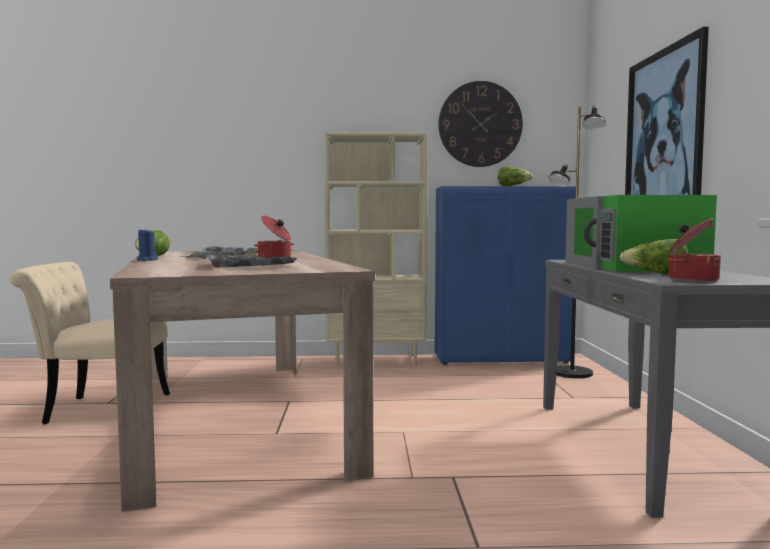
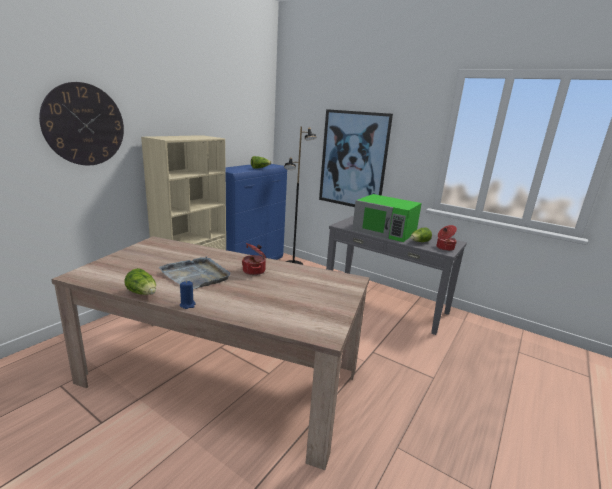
camera: 55 degrees left, 15 degrees up
beige chair [10,262,170,424] -> none
grey tray [206,255,297,267] -> none
wall clock [439,81,523,167] -> wall clock moved to [39,82,124,165]

